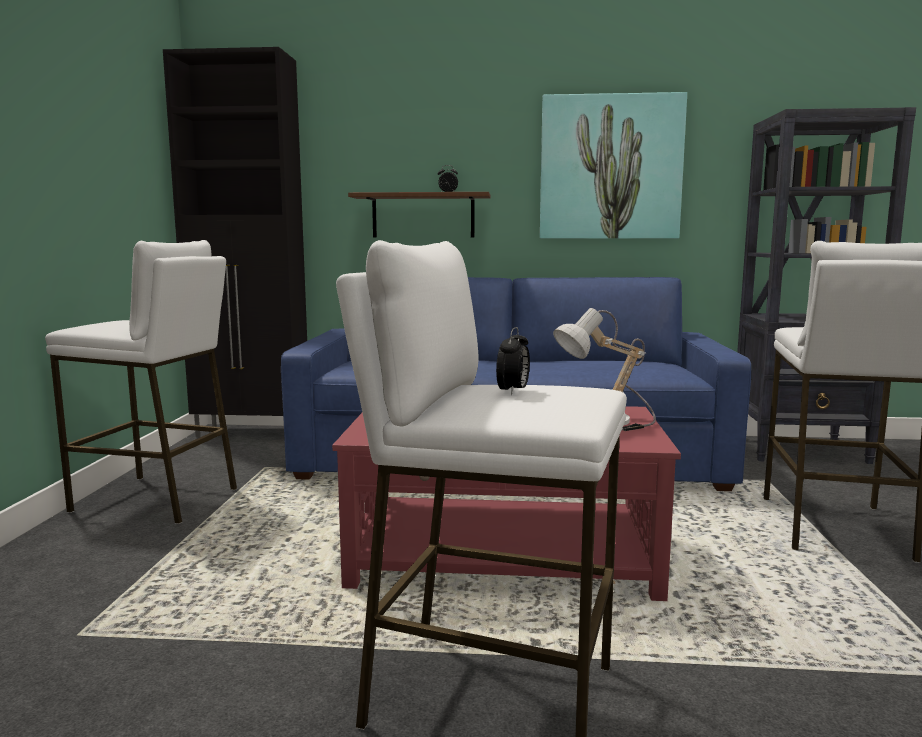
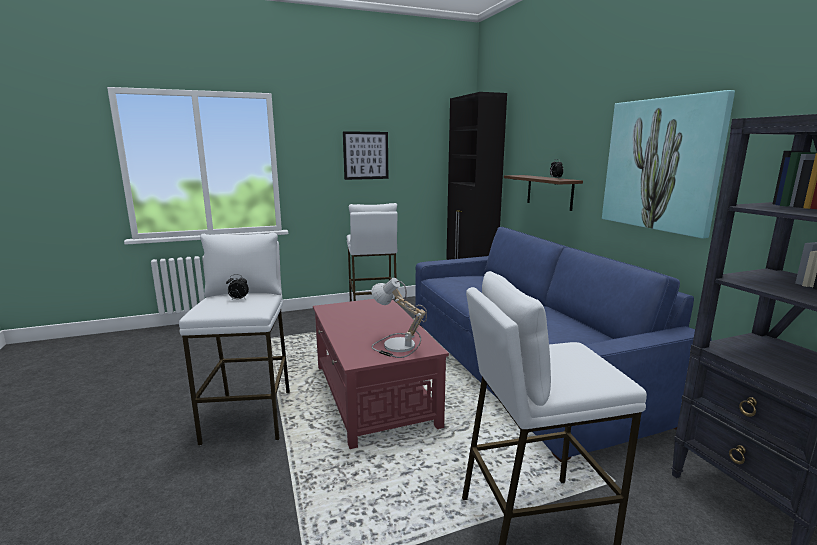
camera: 65 degrees right, 5 degrees up
none -> picture [343,131,388,180]

